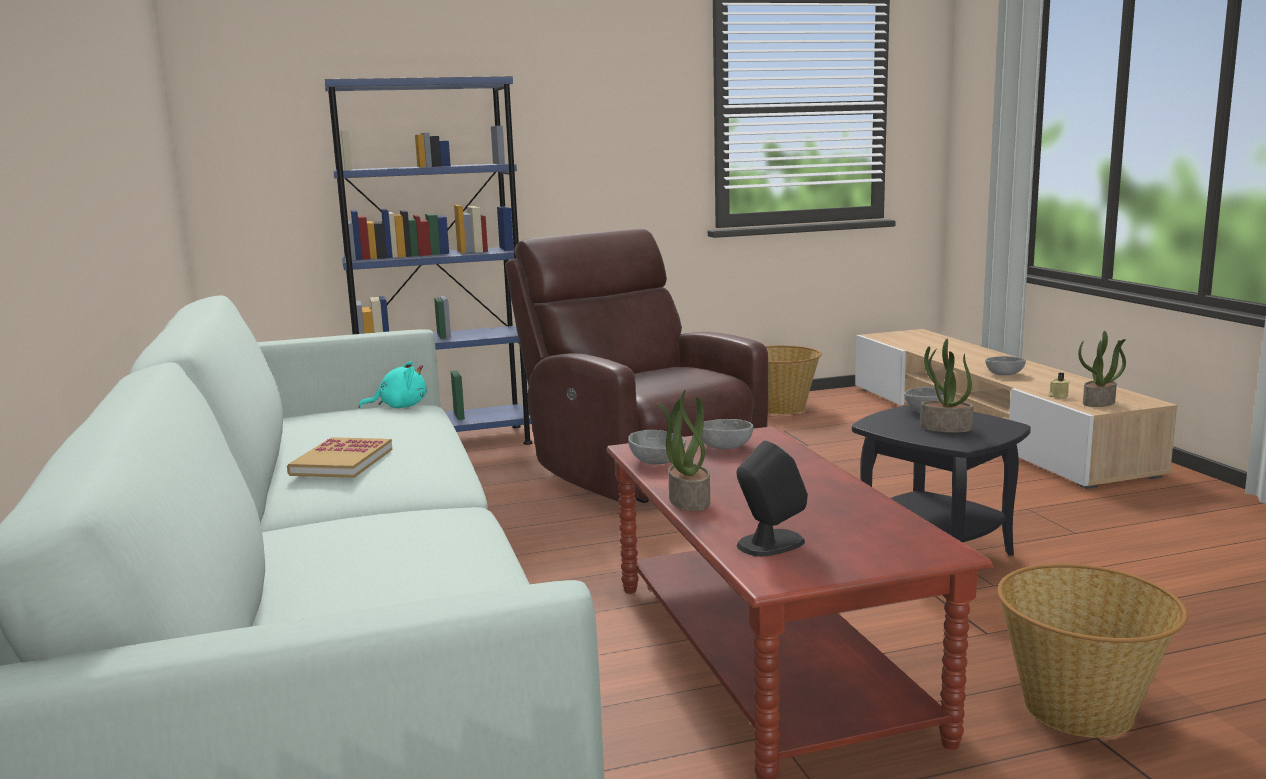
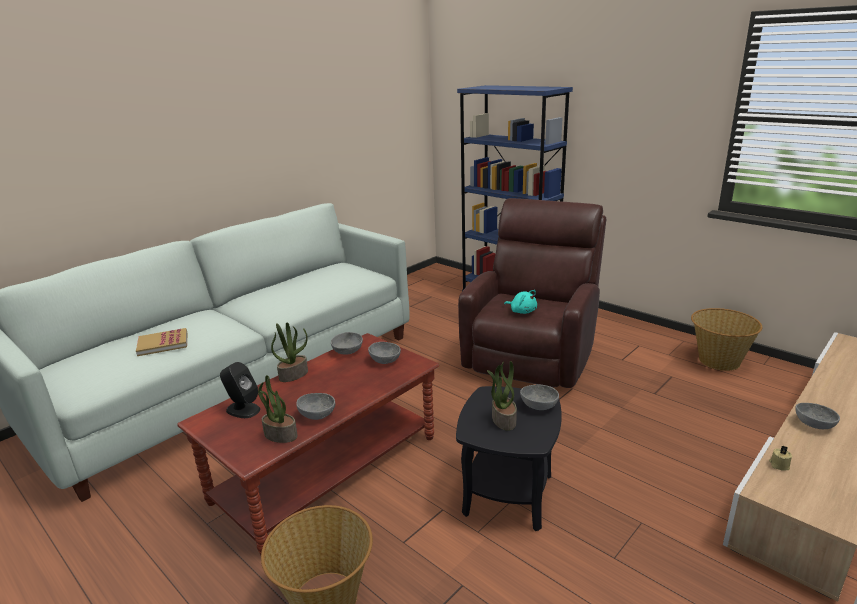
camera: 60 degrees right, 10 degrees up
book [287,437,392,478] -> book moved to [136,328,187,356]
turquoise plush toy [358,361,427,408] -> turquoise plush toy moved to [504,290,537,314]
potted plant [1078,331,1126,407] -> potted plant moved to [258,375,298,443]
none -> grey bowl [296,393,335,420]

